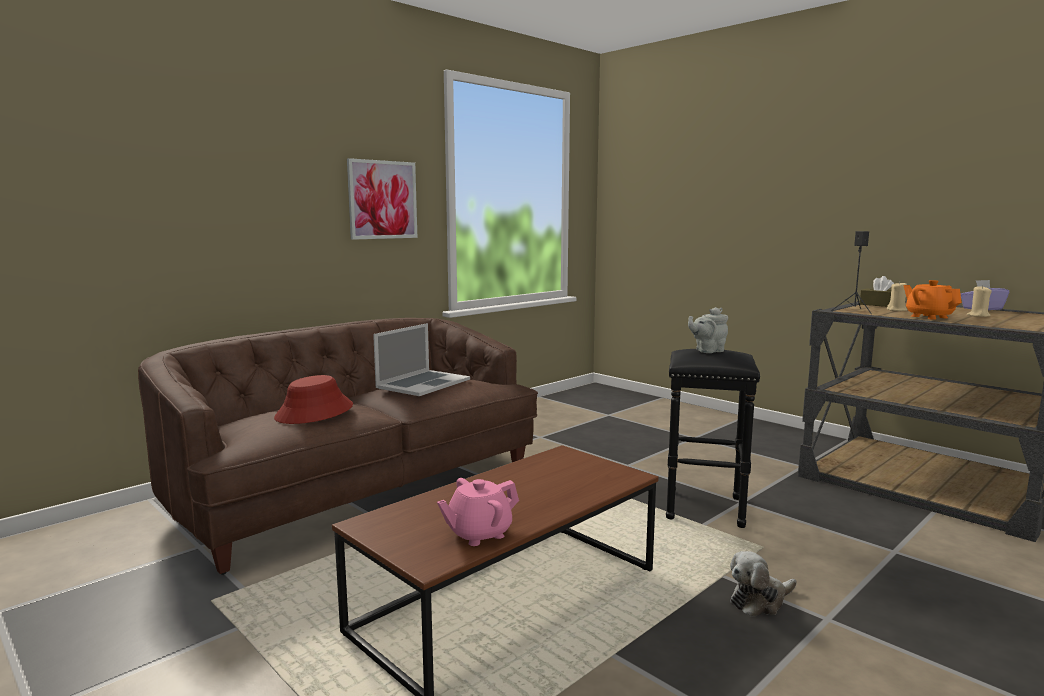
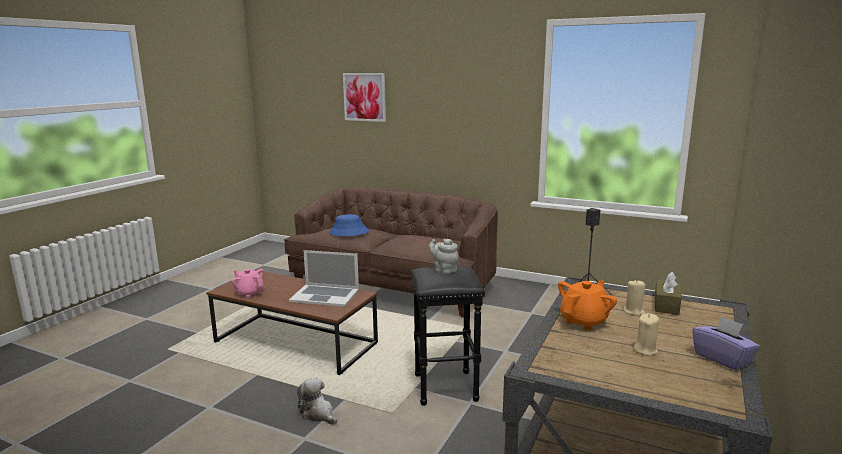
camera: 70 degrees right, 5 degrees up
red hat [274,375,353,424] -> blue hat [329,214,369,236]
picture [347,158,417,240] -> picture moved to [343,73,386,122]
laptop [373,323,470,396] -> laptop moved to [289,250,359,307]

